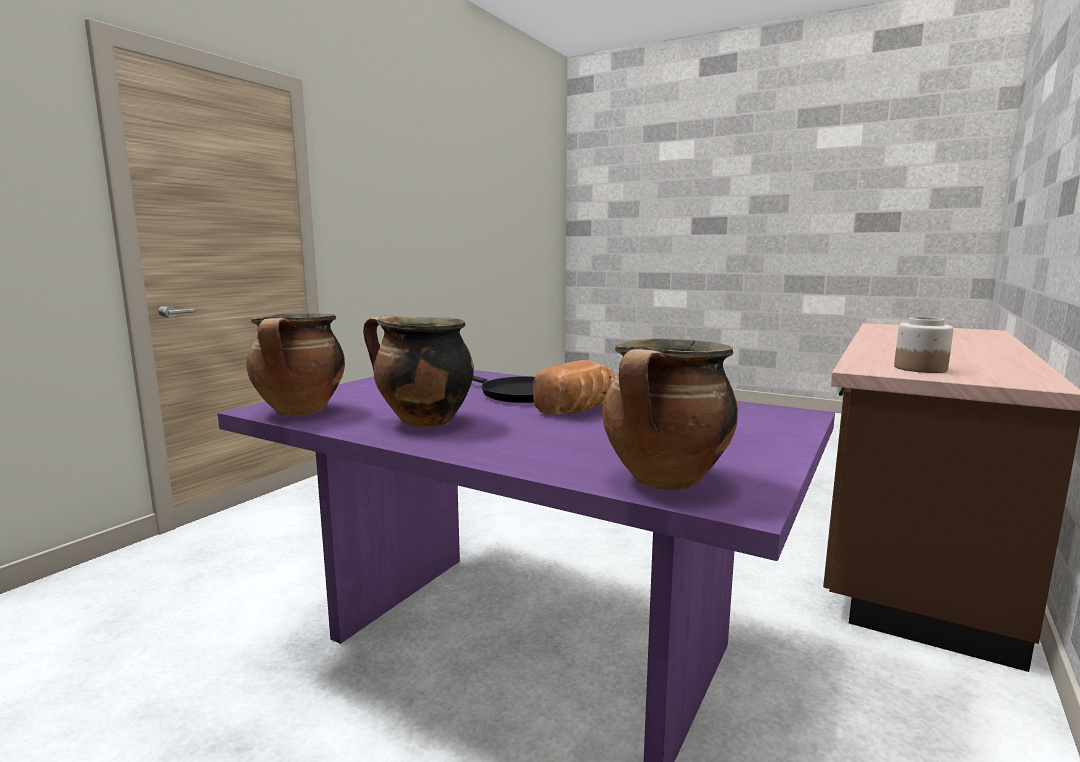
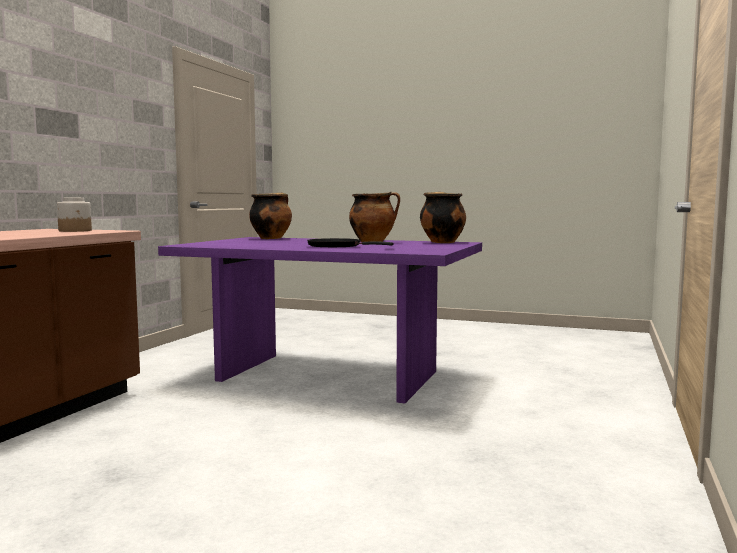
camera: 170 degrees right, 5 degrees down
bread [533,360,615,415] -> none

